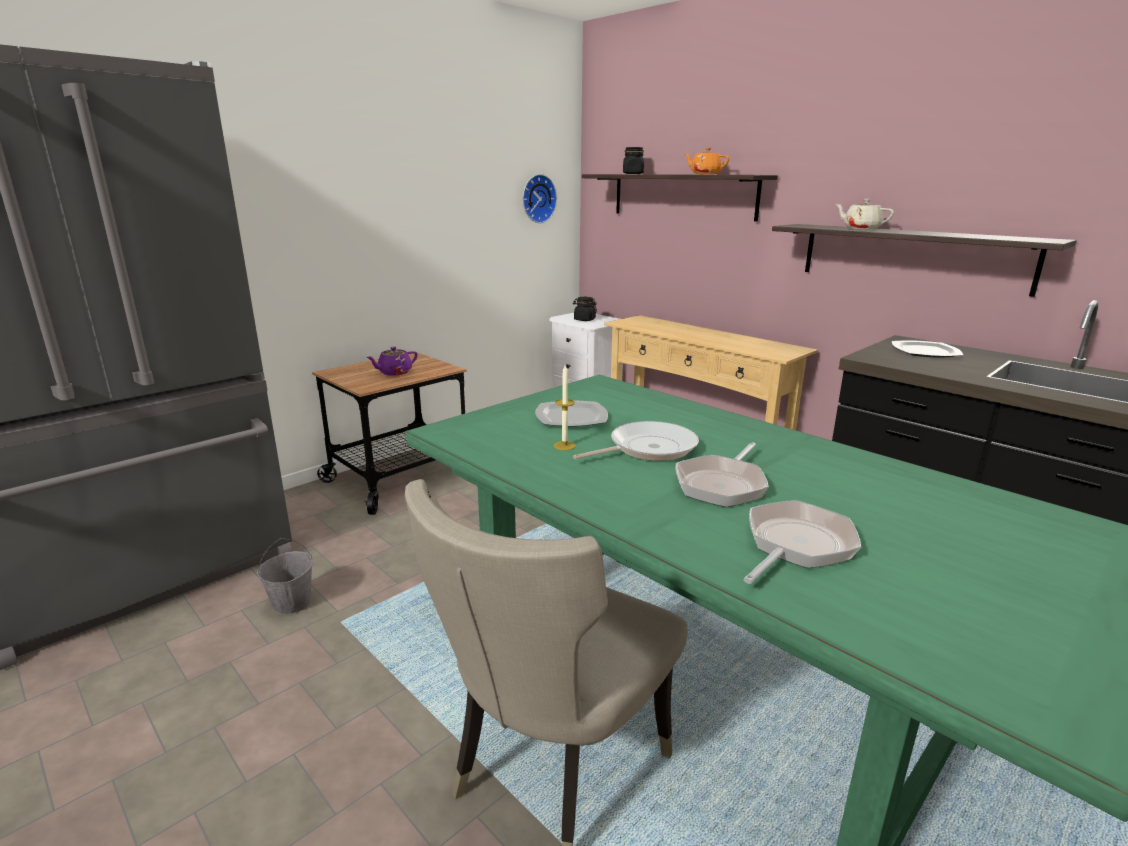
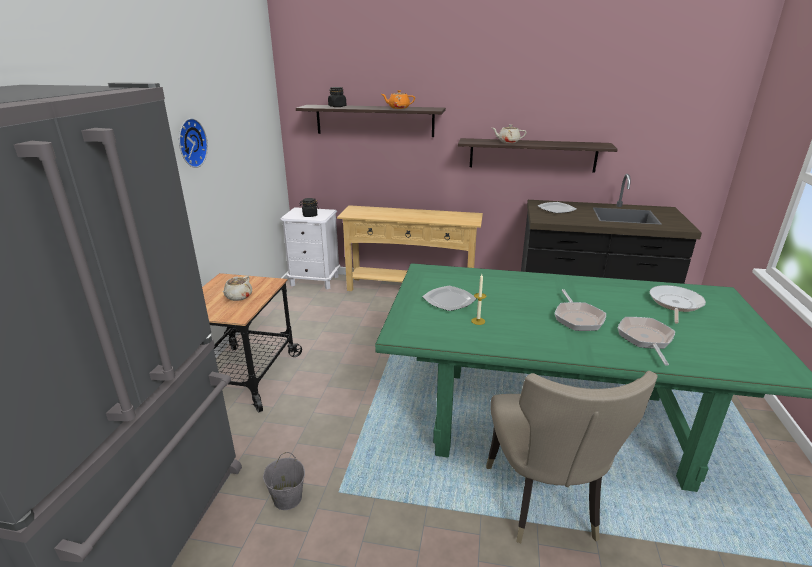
camera: 35 degrees left, 5 degrees up
purple teapot [366,347,418,376] -> beige teapot [222,276,252,301]
wall clock [523,174,557,223] -> wall clock moved to [179,118,208,168]
frying pan [573,421,699,461] -> frying pan moved to [650,285,706,324]

